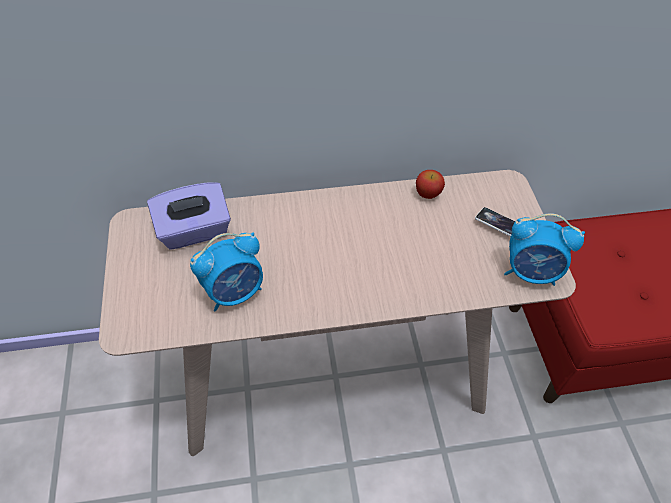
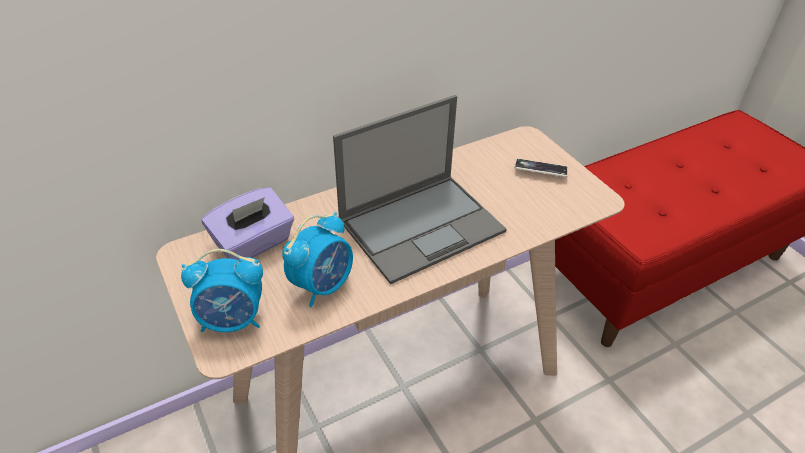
camera: 20 degrees left, 10 degrees down
apple [416,170,445,199] -> none
alarm clock [504,213,585,286] -> alarm clock moved to [181,249,263,332]
none -> laptop [333,95,507,284]

